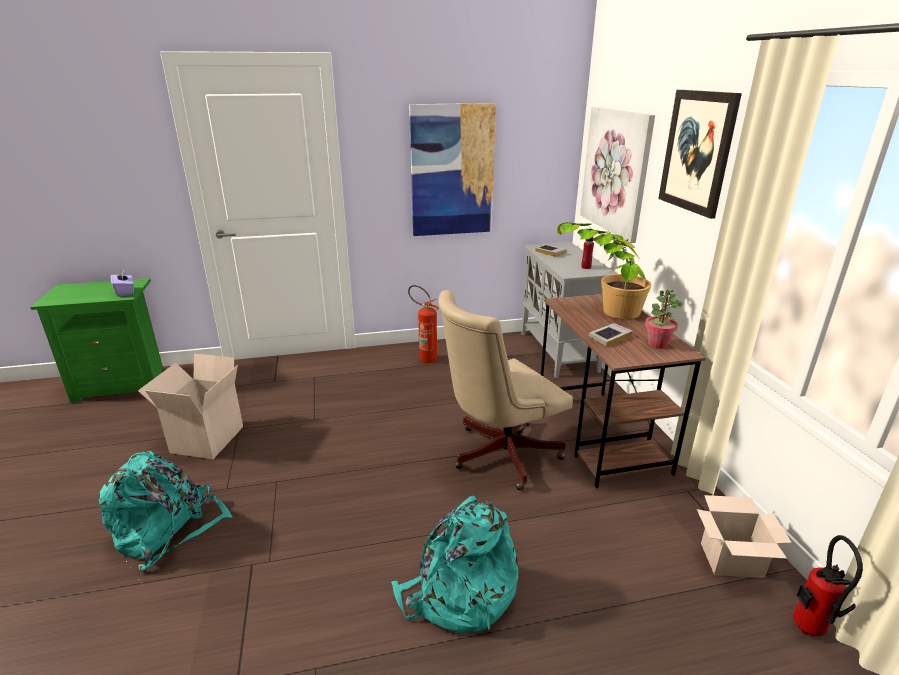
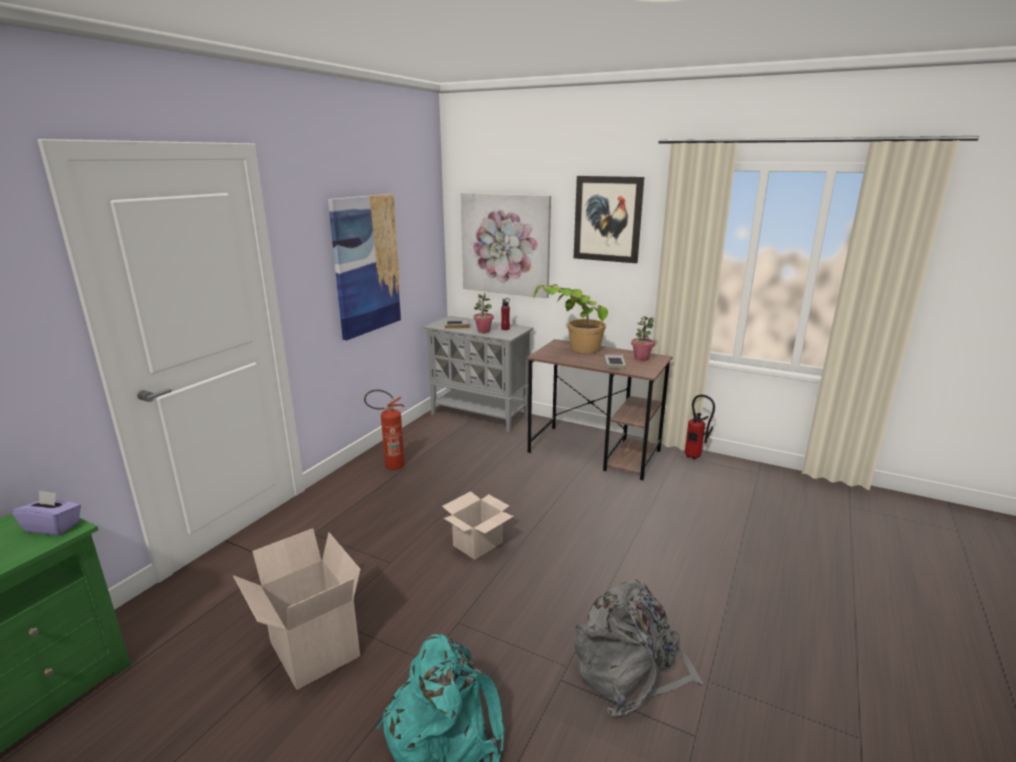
camera: 50 degrees left, 5 degrees down
turquoise backpack [391,496,518,634] -> none
beige office chair [439,290,573,490] -> none
cardboard box [697,495,792,578] -> cardboard box moved to [442,491,514,560]
fire extinguisher [793,535,863,636] -> fire extinguisher moved to [685,395,715,459]
none -> potted plant [474,292,494,333]
none -> grey backpack [574,579,704,717]

